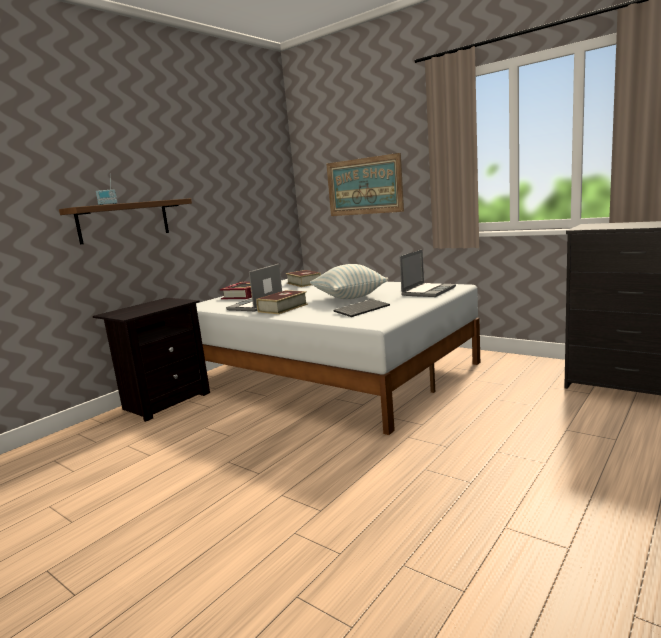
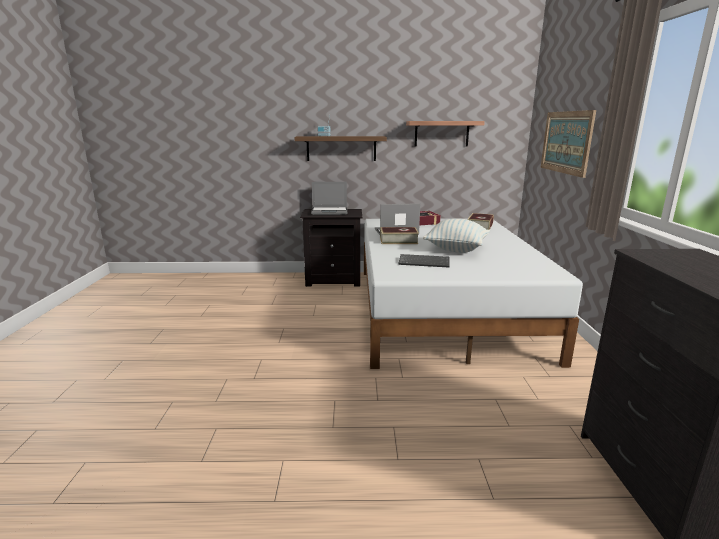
camera: 50 degrees right, 5 degrees up
laptop [399,249,456,297] -> laptop moved to [311,182,347,215]
none -> shelf [406,121,485,146]

